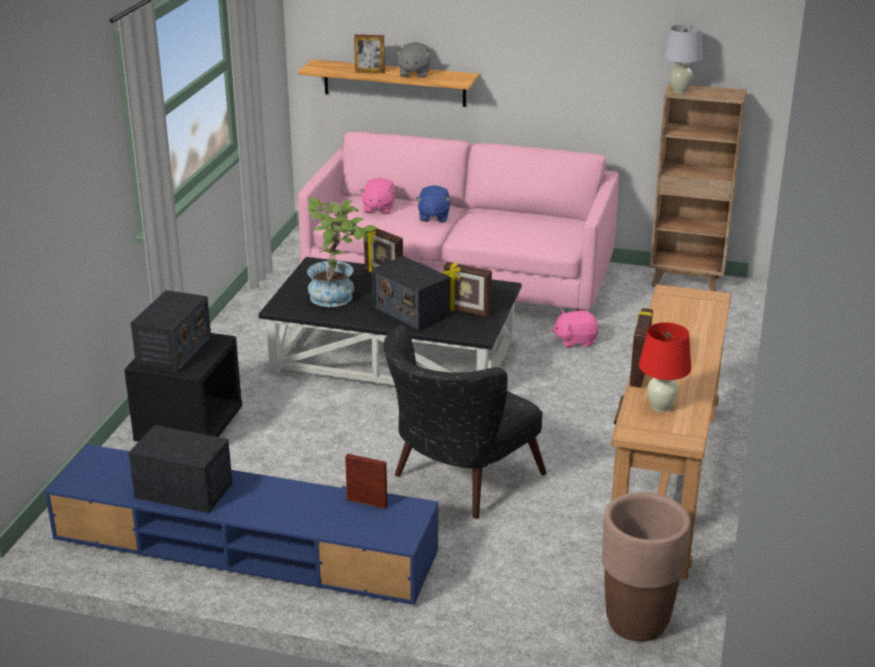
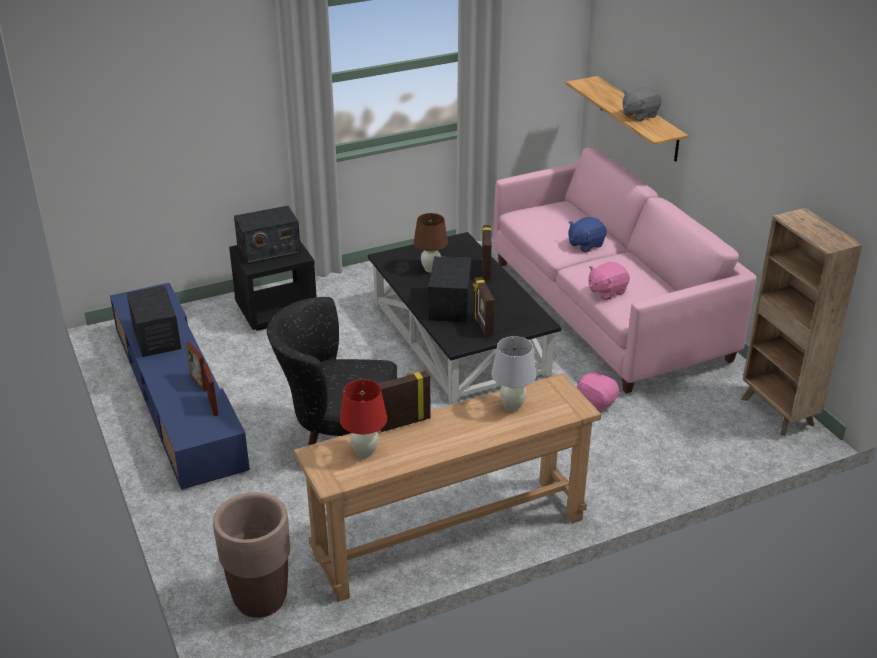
camera: 50 degrees right, 5 degrees up
potted plant [307,198,377,307] -> brown table lamp [414,213,448,273]
picture frame [354,35,385,73] -> picture frame moved to [186,342,207,392]
pink plush toy [360,178,395,214] -> pink plush toy moved to [588,262,630,300]
white table lamp [664,24,703,93] -> white table lamp moved to [491,336,536,412]

